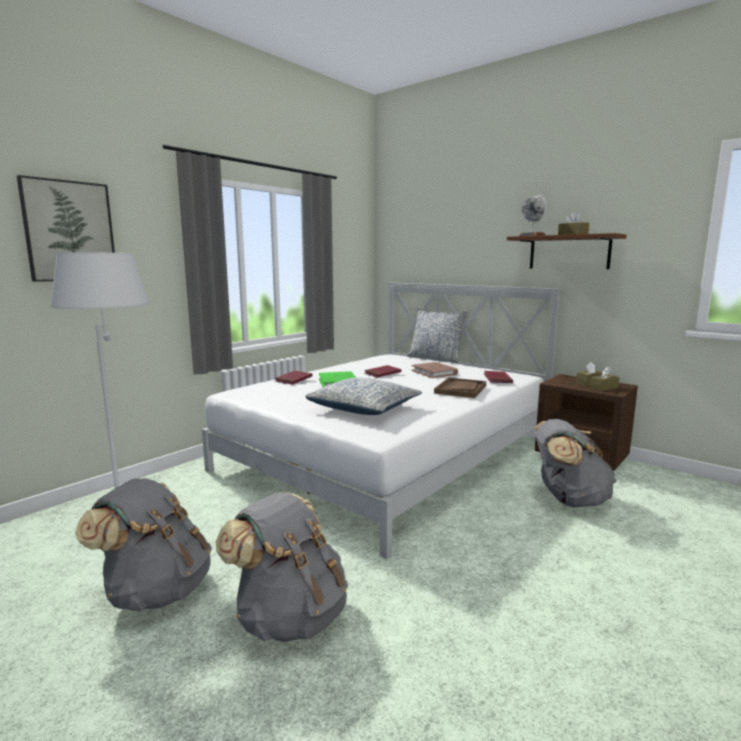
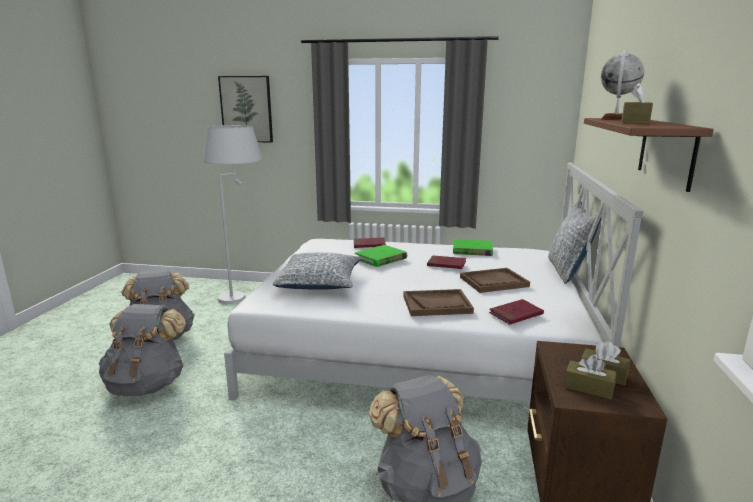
camera: 60 degrees right, 5 degrees up
brown book [411,362,458,378] -> brown tray [460,268,530,293]
none -> green book [453,239,493,256]

